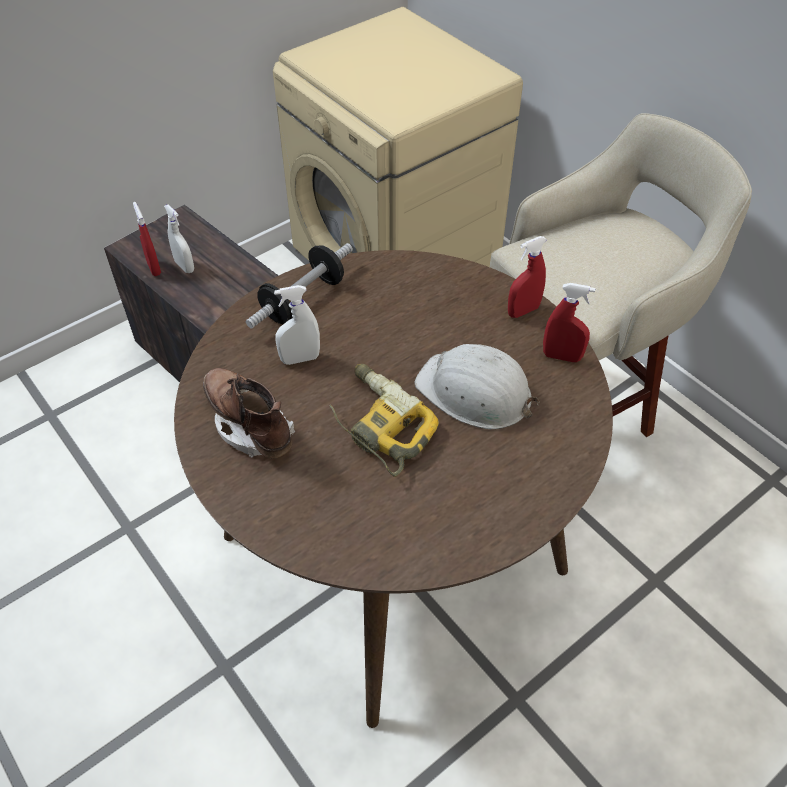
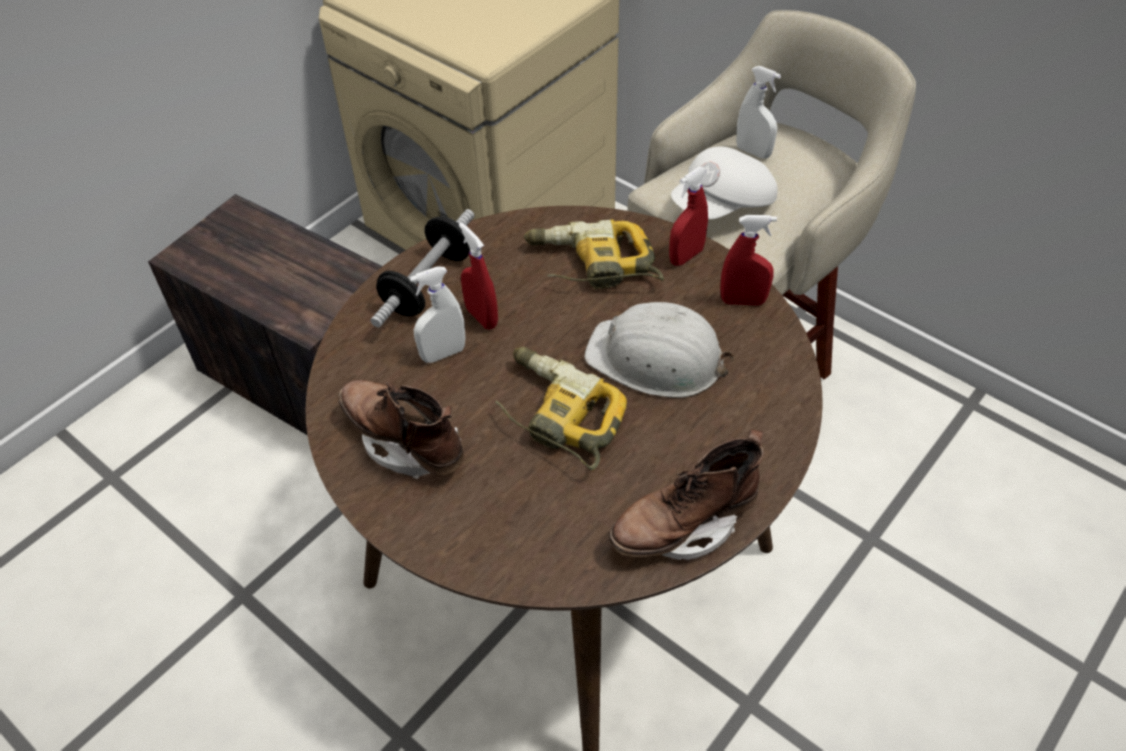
camera: 10 degrees left, 0 degrees up
red spray bottle [133,202,161,276] -> red spray bottle moved to [459,223,498,330]
white spray bottle [164,204,194,273] -> white spray bottle moved to [737,66,781,159]
none -> power drill [524,219,664,289]
none -> brown boot [609,429,764,560]
none -> white cap [671,147,778,219]

